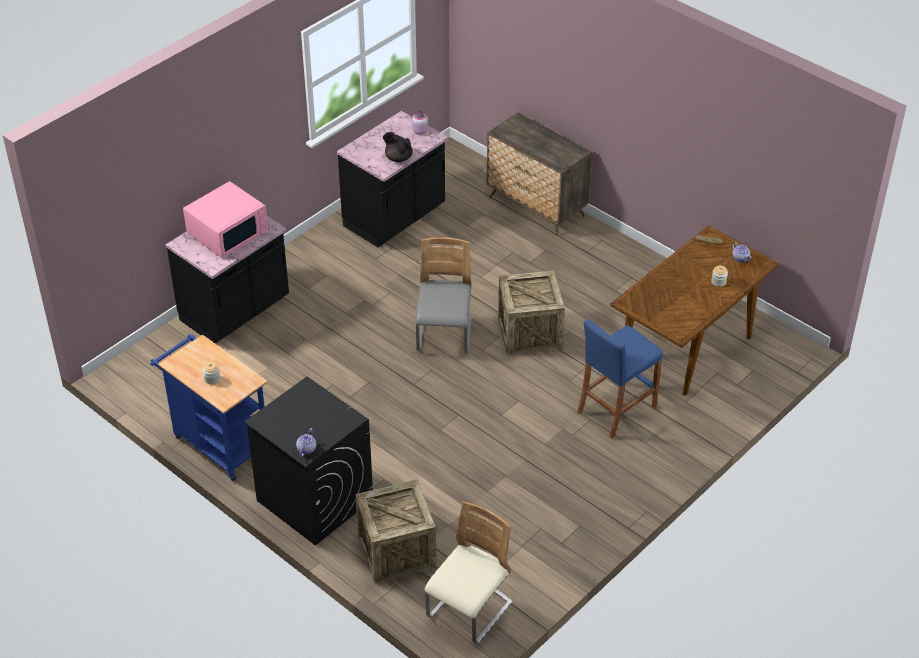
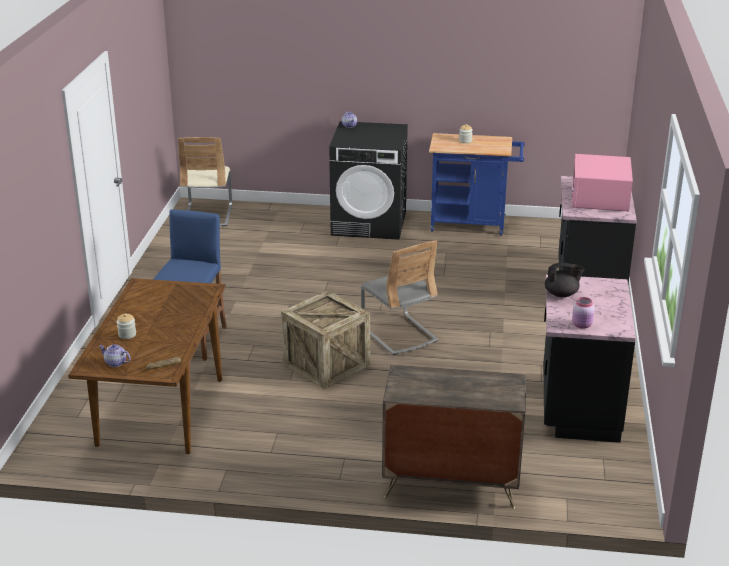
camera: 145 degrees right, 15 degrees down
crate [355,480,436,583] -> none

